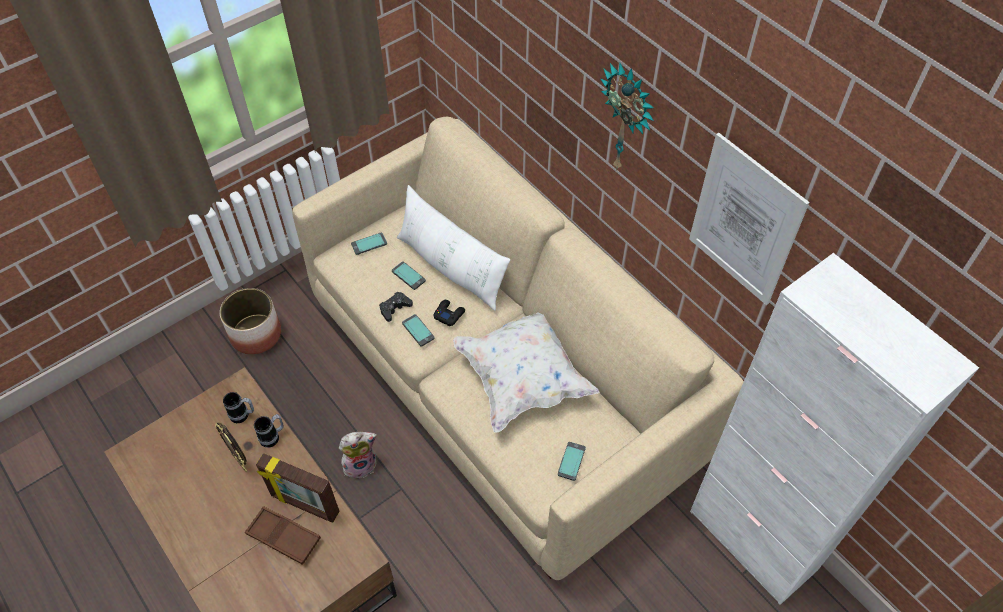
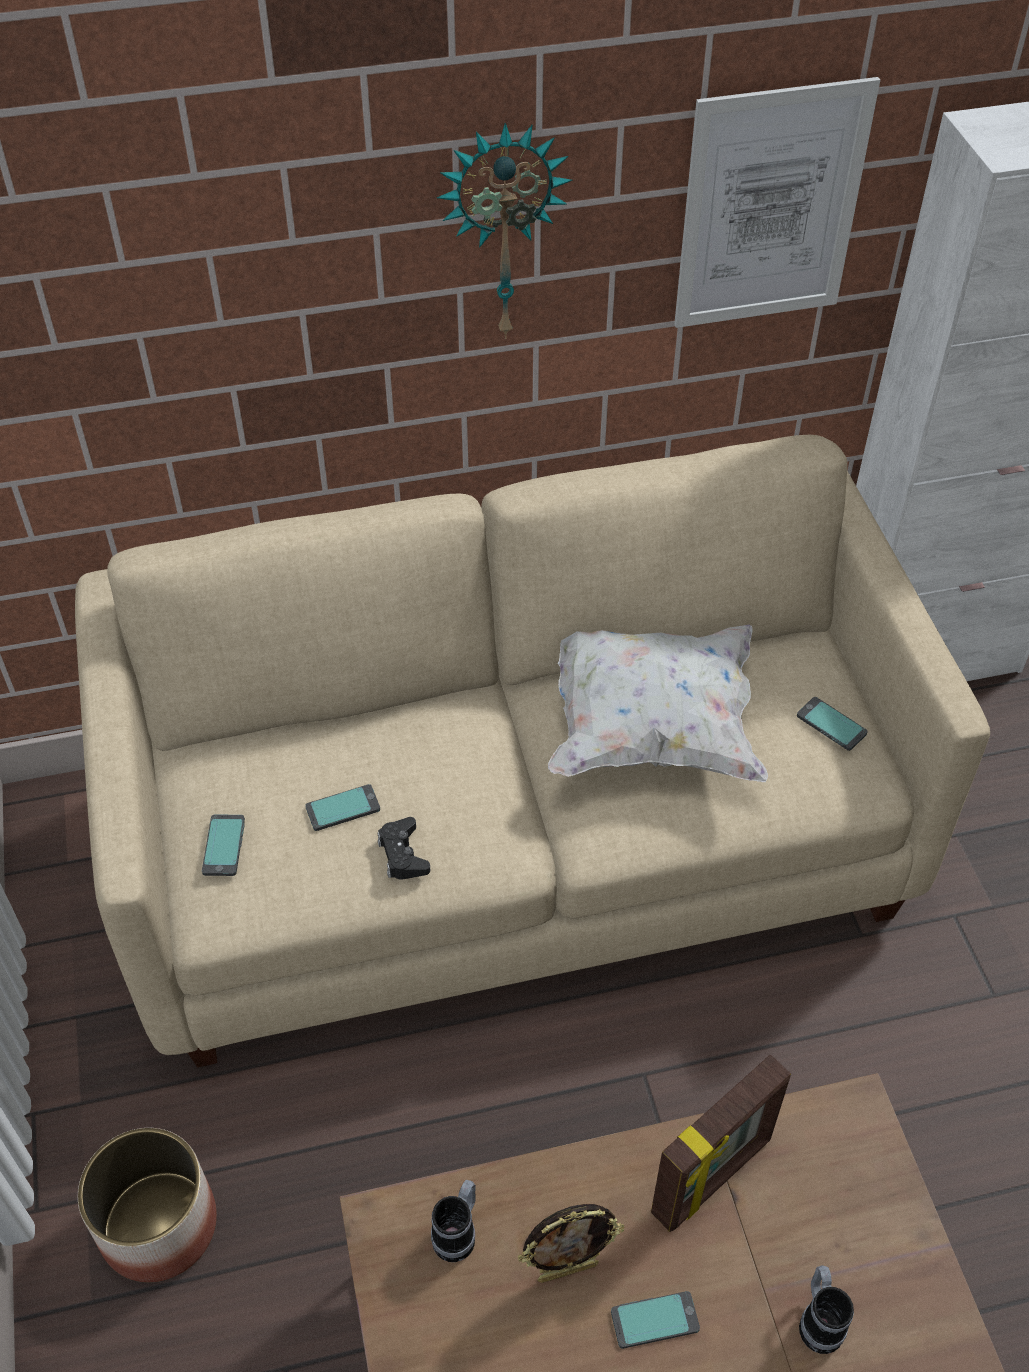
camera: 65 degrees left, 5 degrees down
brown tray [245,506,321,565] -> none
mug [254,414,284,448] -> mug moved to [799,1265,854,1354]
plush toy [339,432,377,478] -> none
white pillow [397,185,510,311] -> none
phone [402,314,435,347] -> phone moved to [611,1291,700,1349]
black game controller [434,300,465,326] -> none

